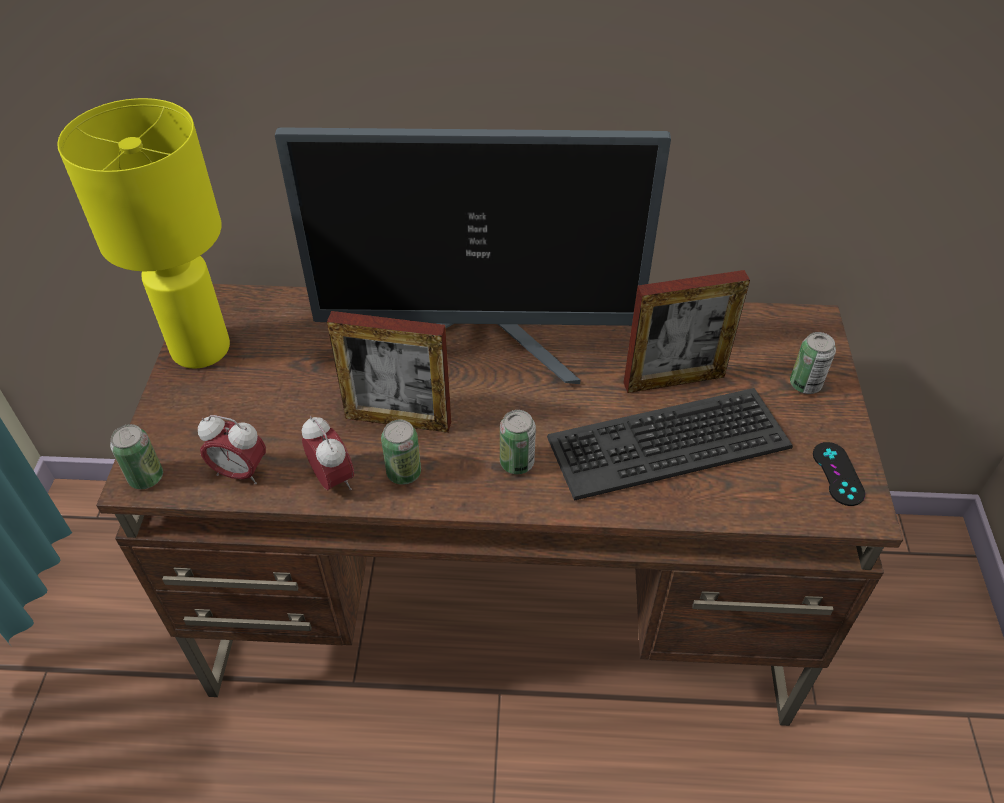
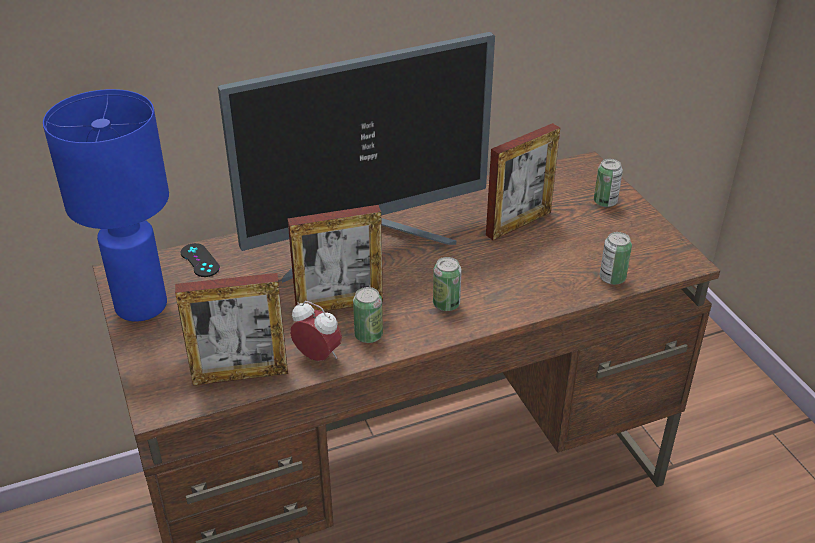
camera: 25 degrees left, 10 degrees down
yellow table lamp [57,98,230,369] -> blue table lamp [43,89,169,322]
can [110,424,163,489] -> can moved to [600,232,632,285]
alarm clock [198,415,266,484] -> picture frame [175,273,288,386]
keyboard [547,388,793,501] -> none
black game controller [813,442,865,506] -> black game controller moved to [181,243,220,277]

